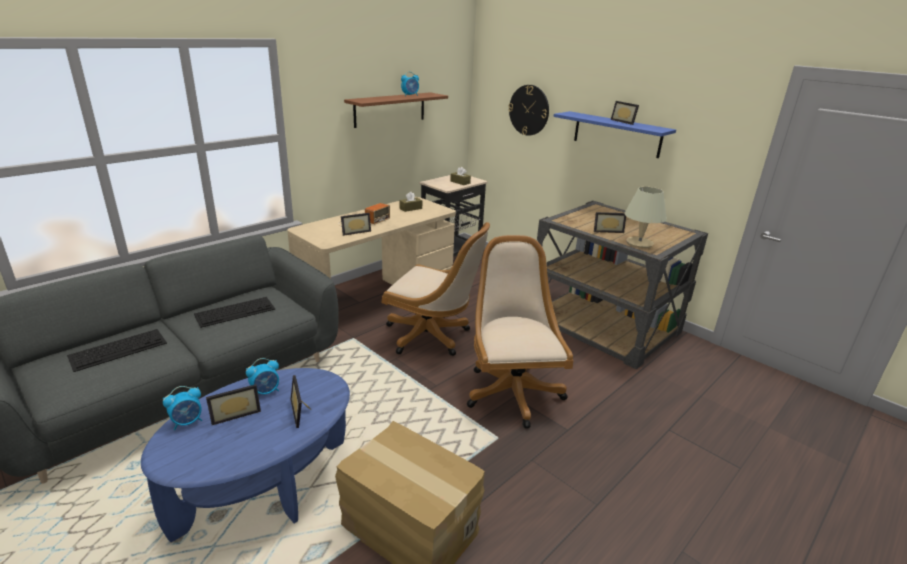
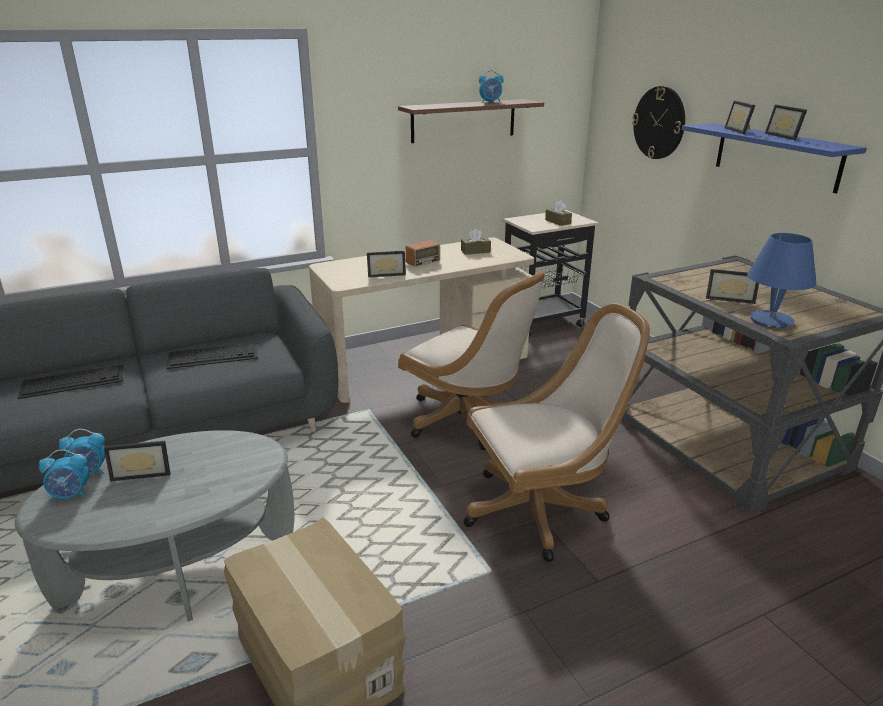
camera: 20 degrees right, 0 degrees up
blue coffee table [141,368,350,542] -> grey coffee table [15,430,295,621]
alarm clock [246,358,279,394] -> alarm clock moved to [39,449,89,502]
picture frame [291,375,311,428] -> picture frame moved to [724,100,755,134]
office chair [467,235,573,429] -> office chair turned 60 degrees clockwise [463,303,650,562]
beige table lamp [624,187,667,248] -> blue table lamp [747,233,817,329]

